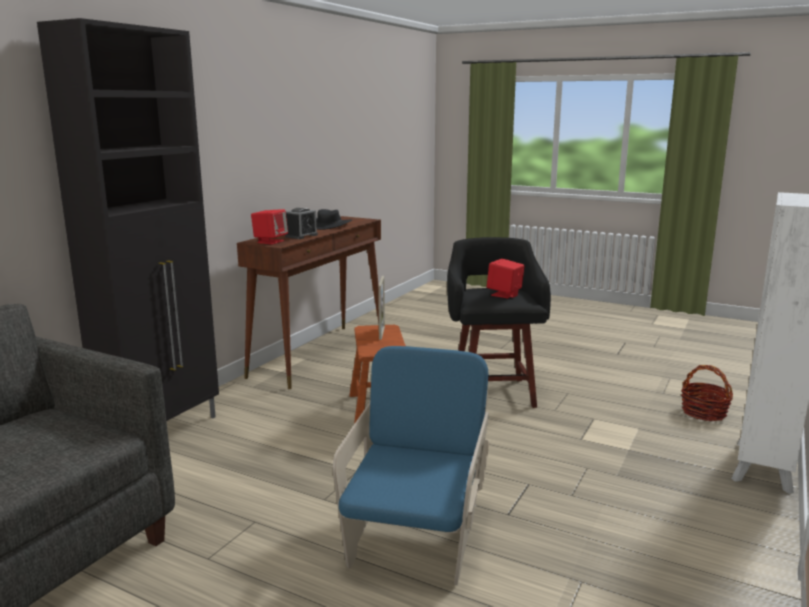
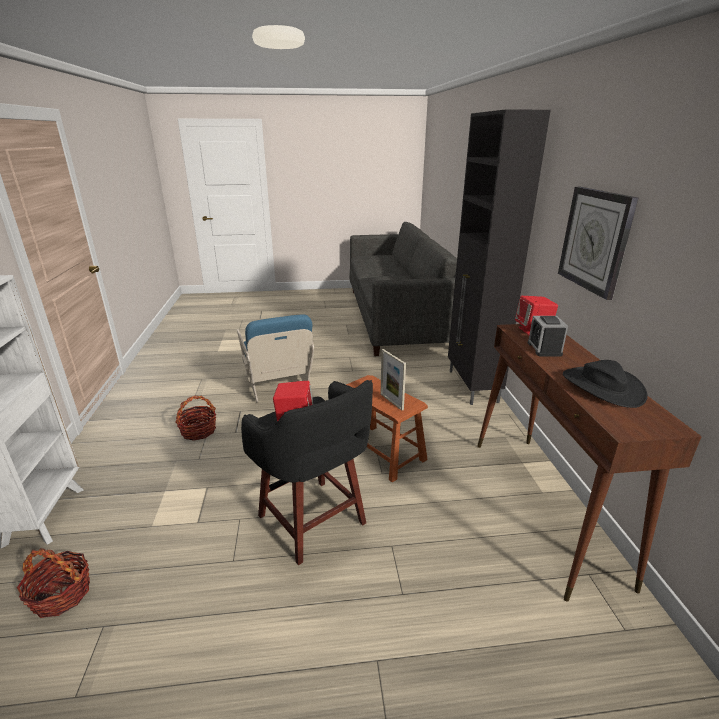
camera: 145 degrees right, 10 degrees up
none -> basket [175,396,216,441]
none -> wall clock [558,187,638,300]

